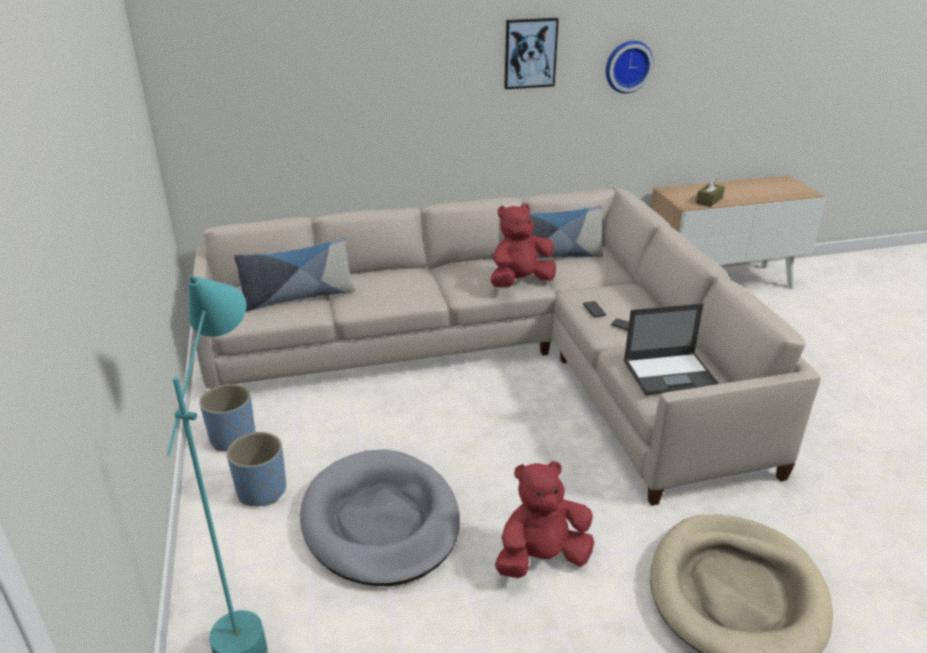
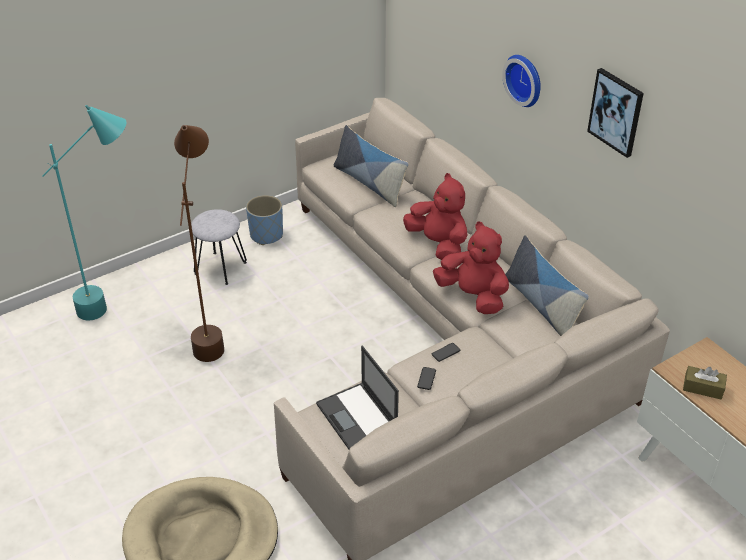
camera: 70 degrees right, 10 degrees up
blue planter [227,432,286,506] -> grey stool [191,209,247,285]
grey dog bed [300,449,460,586] -> brown floor lamp [174,125,224,362]
red plush toy [495,461,594,578] -> red plush toy moved to [403,173,468,260]
wall clock [606,41,654,93] -> wall clock moved to [502,55,541,107]

